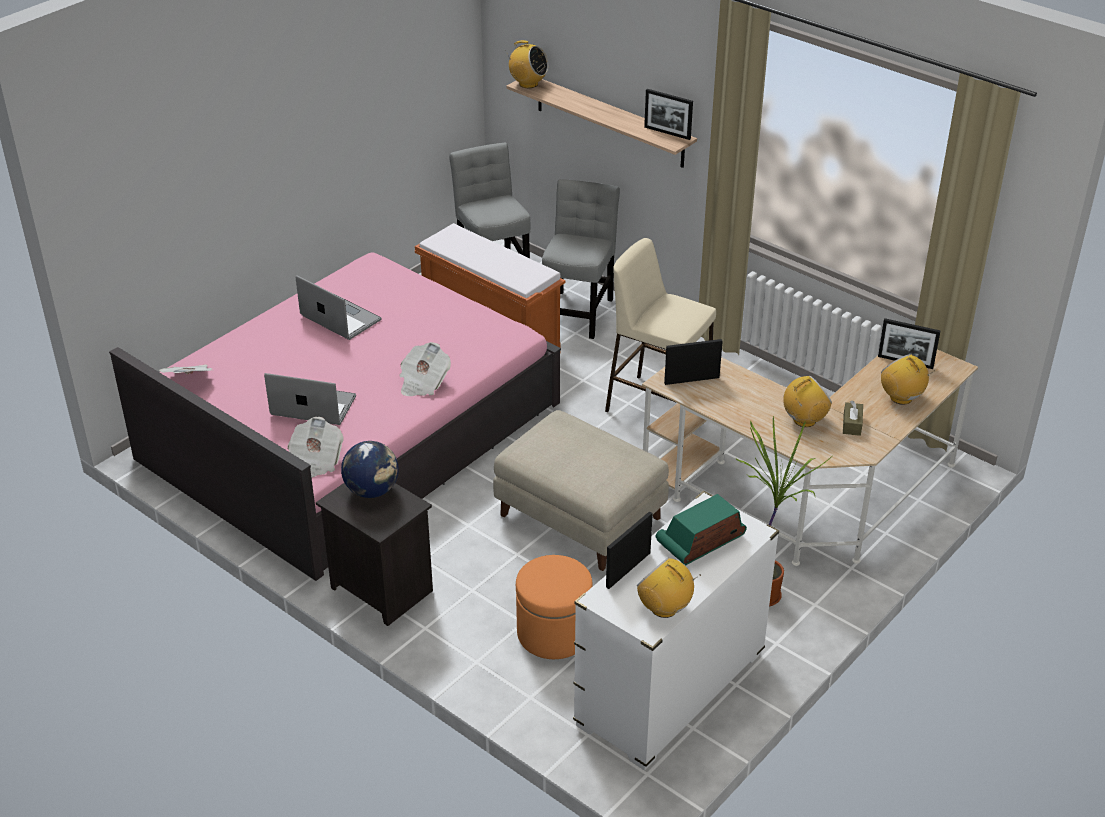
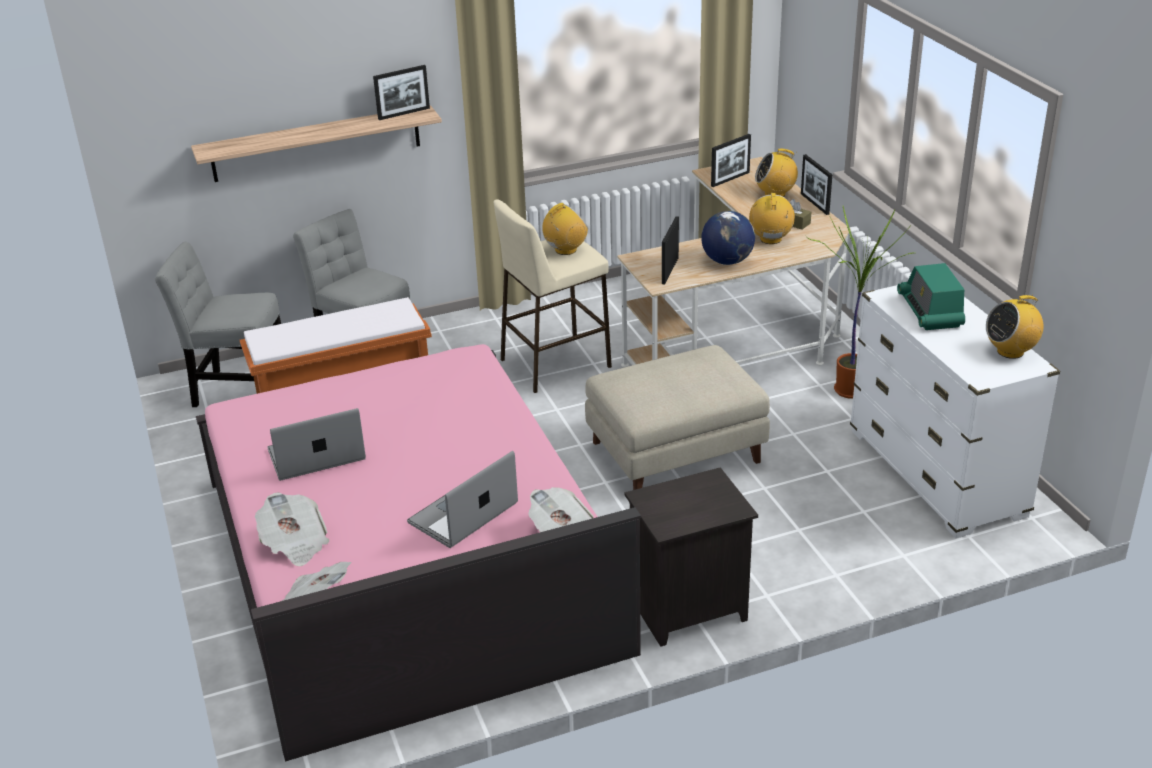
camera: 60 degrees left, 5 degrees down
globe [341,441,399,498] -> globe moved to [701,211,755,265]
newspaper [399,342,451,396] -> newspaper moved to [255,492,329,566]
radio [507,40,548,88] -> radio moved to [542,203,588,255]
orange ottoman [516,555,593,659] -> none
picture frame [606,511,653,589] -> picture frame moved to [801,154,832,215]

